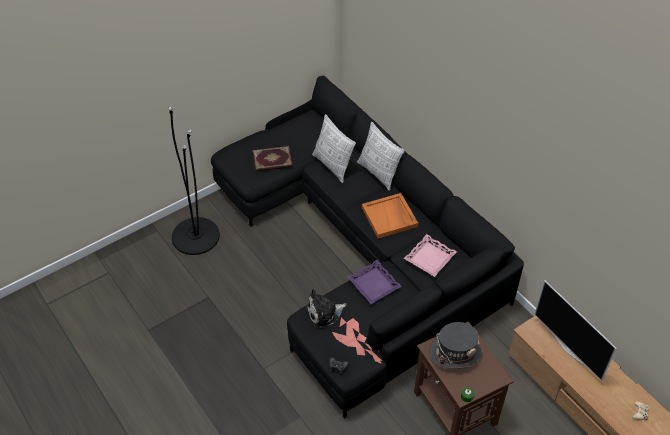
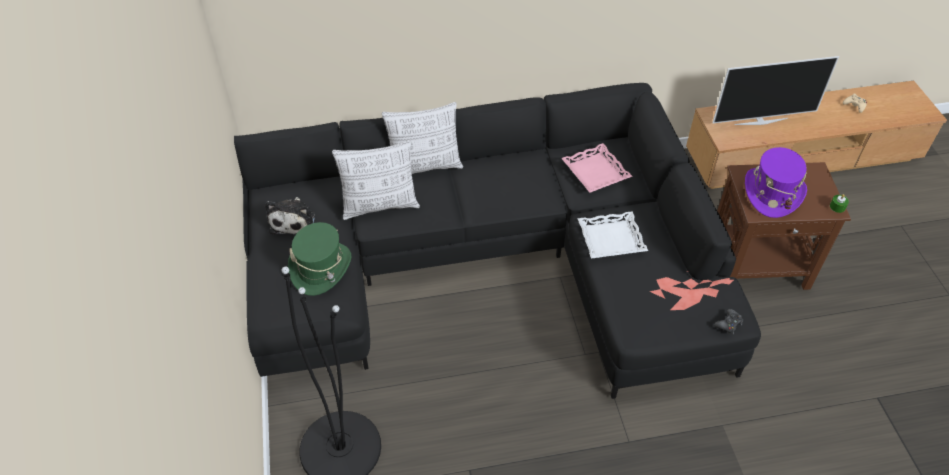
camera: 65 degrees left, 0 degrees up
book [253,146,293,172] -> green hat [288,222,351,296]
plush toy [306,289,347,328] -> plush toy moved to [265,197,315,235]
purple tray [347,260,402,304] -> white tray [577,211,648,259]
orange tray [362,193,418,239] -> none
grey hat [429,322,483,369] -> purple hat [745,147,807,218]

